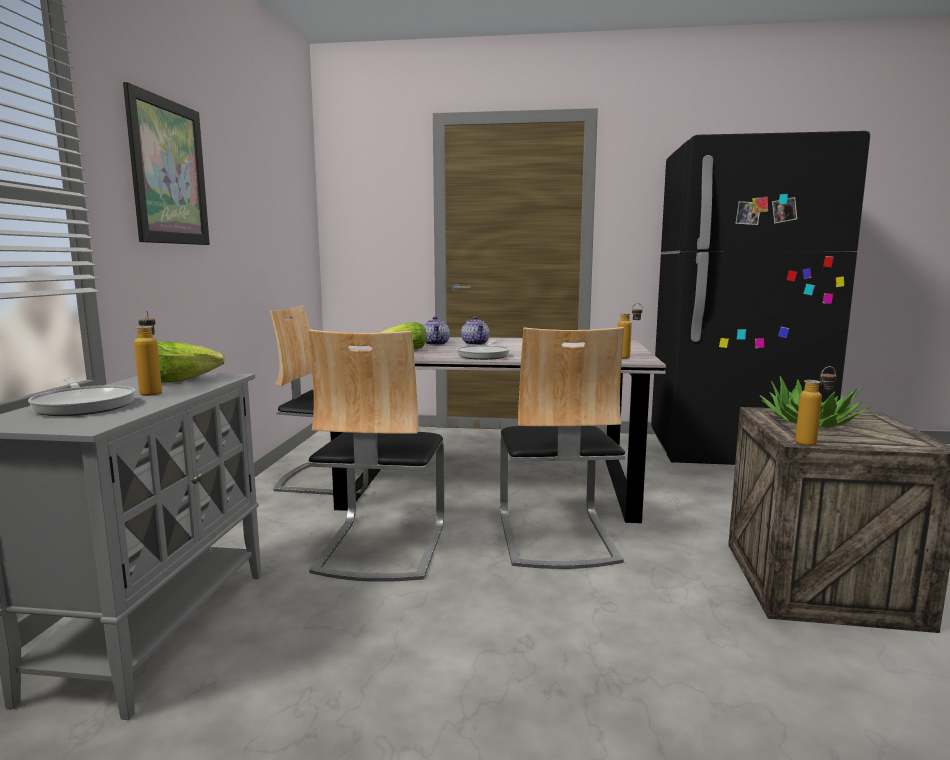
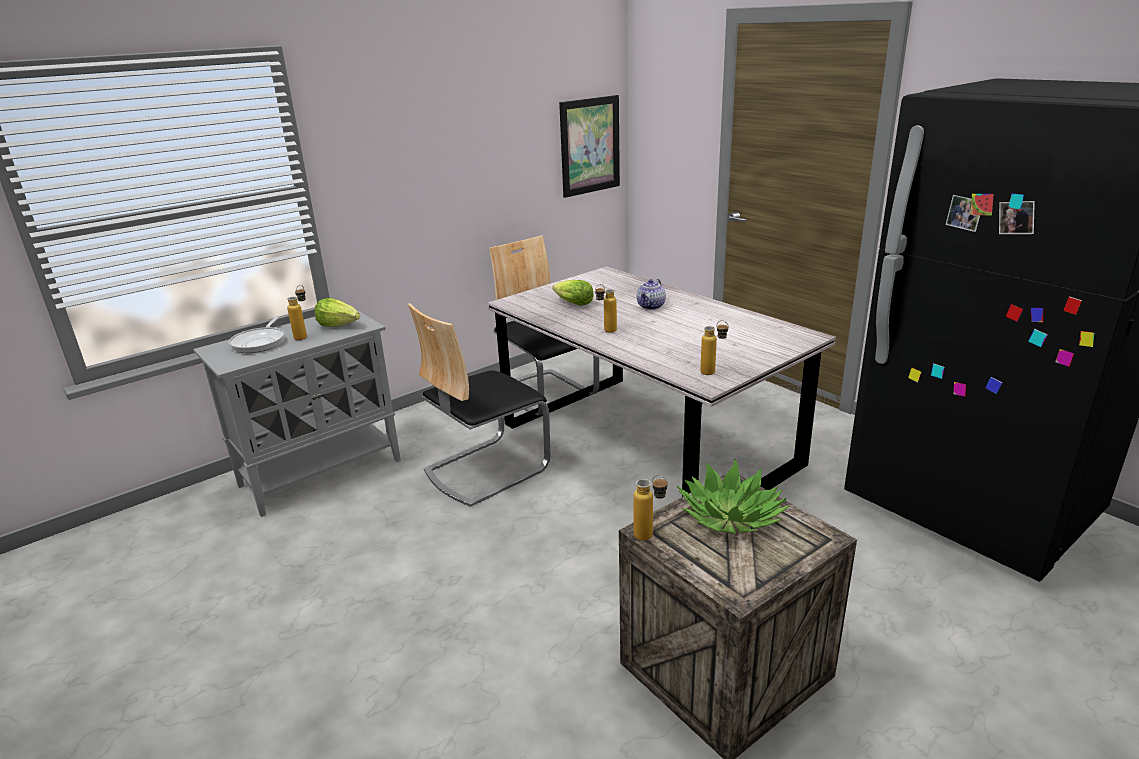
camera: 45 degrees right, 15 degrees up
picture [123,82,210,245] -> picture moved to [559,95,620,198]
teapot [424,316,450,346] -> none
frying pan [457,340,510,360] -> bottle [595,284,617,333]
chair [500,327,625,569] -> none

